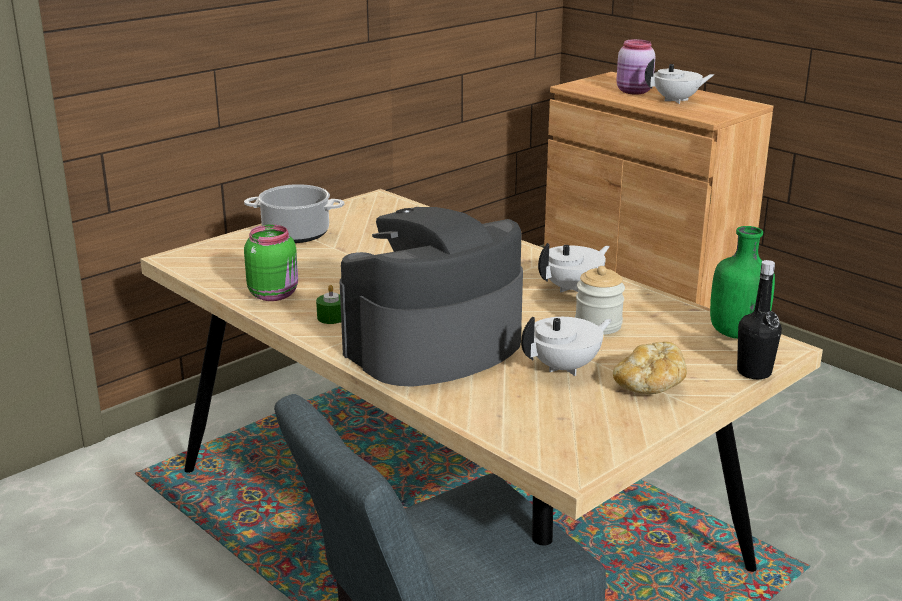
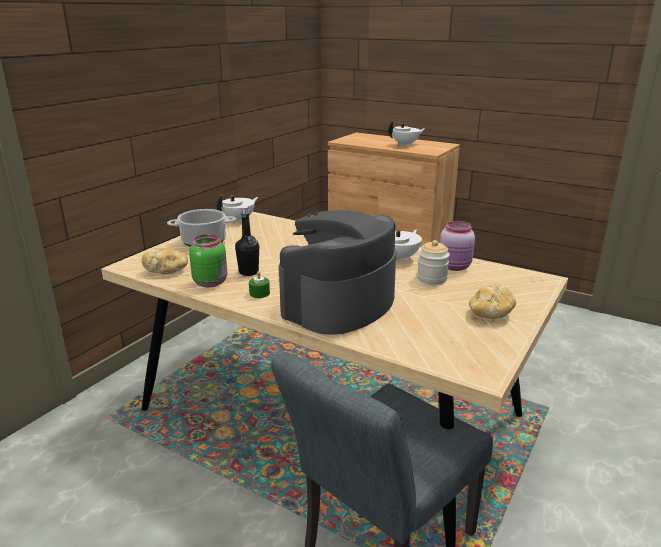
camera: 15 degrees left, 0 degrees up
white teapot [521,317,612,376] -> white teapot moved to [217,195,258,222]
pink jar [616,39,655,94] -> pink jar moved to [440,221,475,271]
green bottle [710,226,775,339] -> none
black bottle [737,260,782,379] -> black bottle moved to [235,206,259,276]
none -> bread [141,248,188,274]

